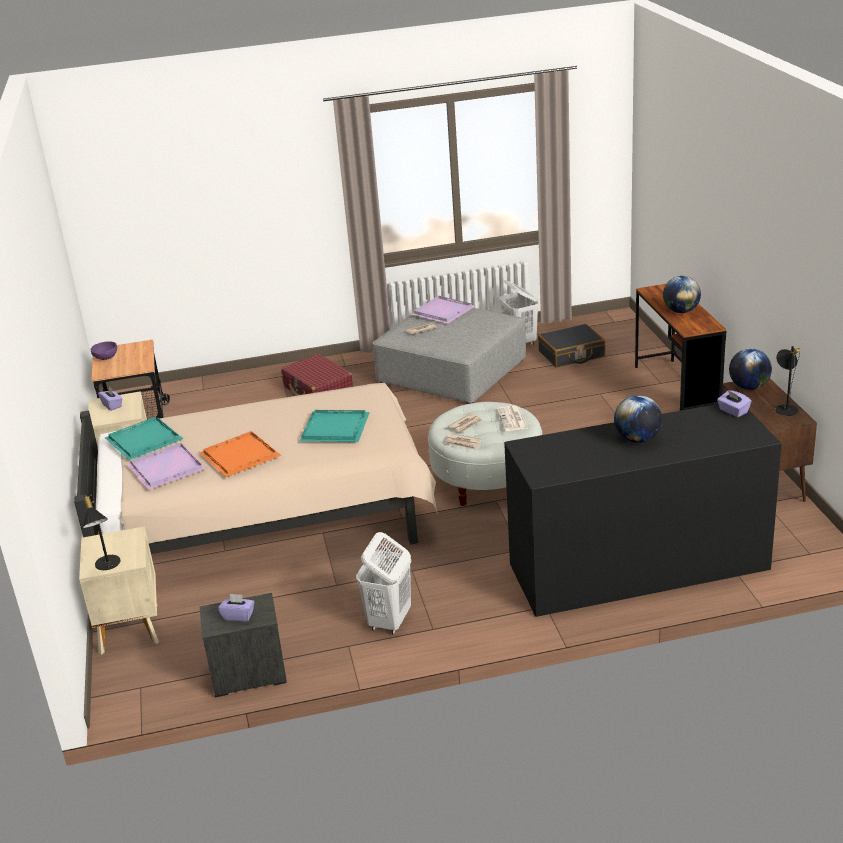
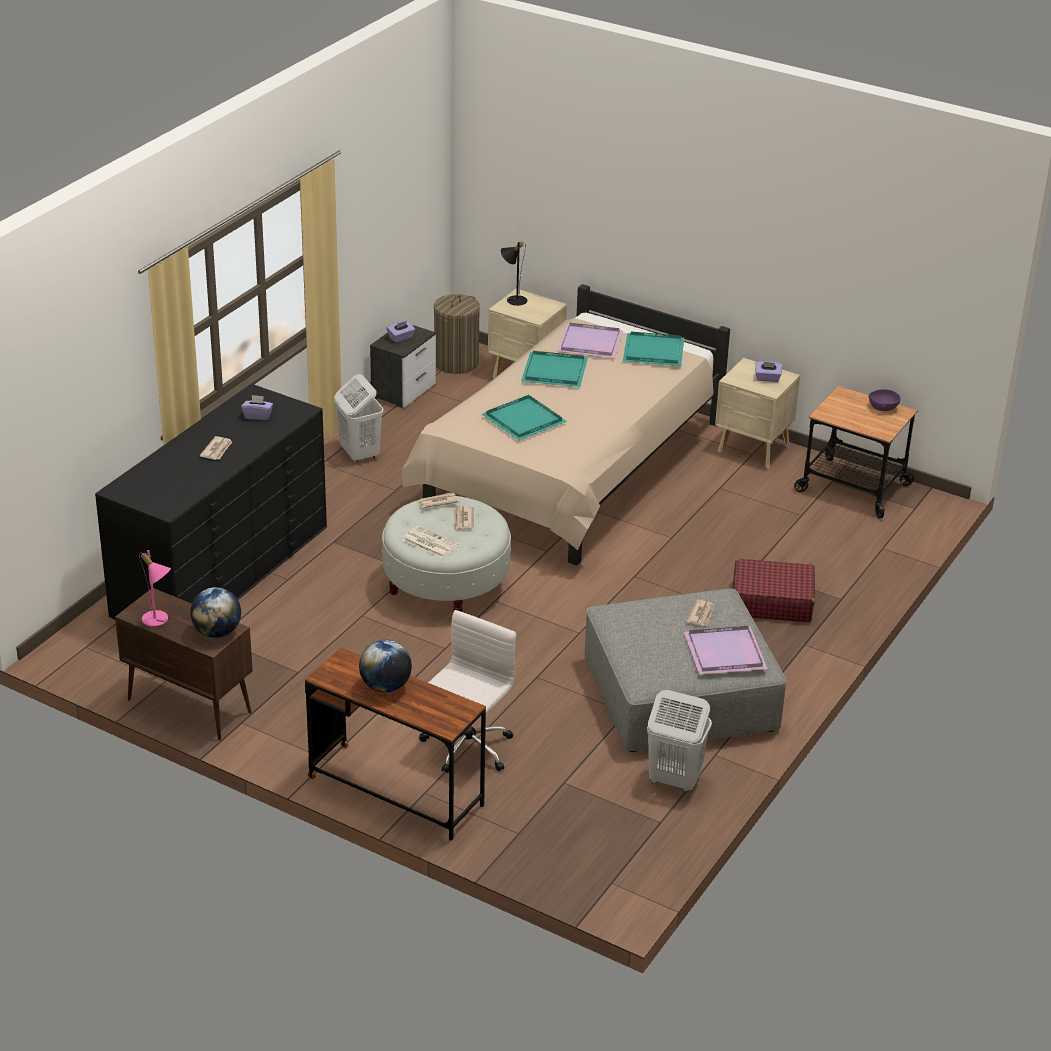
camera: 130 degrees right, 5 degrees up
orange tray [199,431,282,477] -> turquoise tray [521,351,588,387]
black suitcase [538,324,605,367] -> none
globe [614,395,662,443] -> newspaper [200,436,232,460]
purple tissue box [717,390,751,417] -> purple tissue box moved to [241,395,273,420]
black table lamp [775,346,800,416] -> pink table lamp [139,550,171,627]
none -> white office chair [419,610,516,773]
none -> laundry basket [434,294,480,374]

